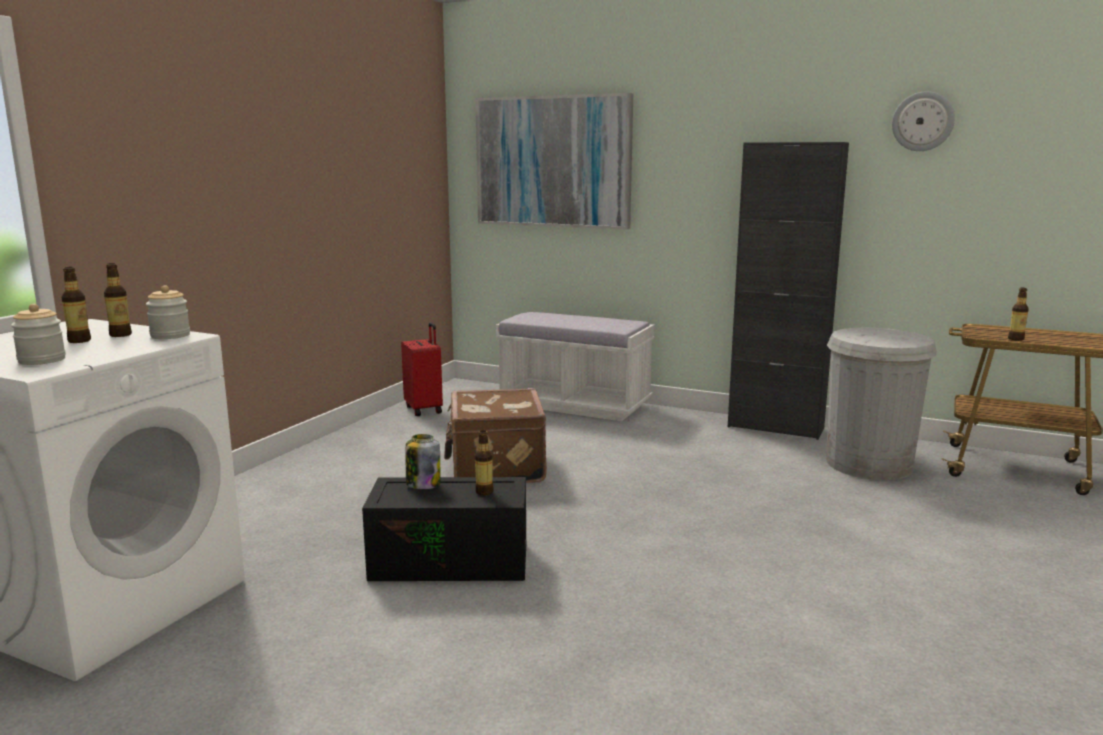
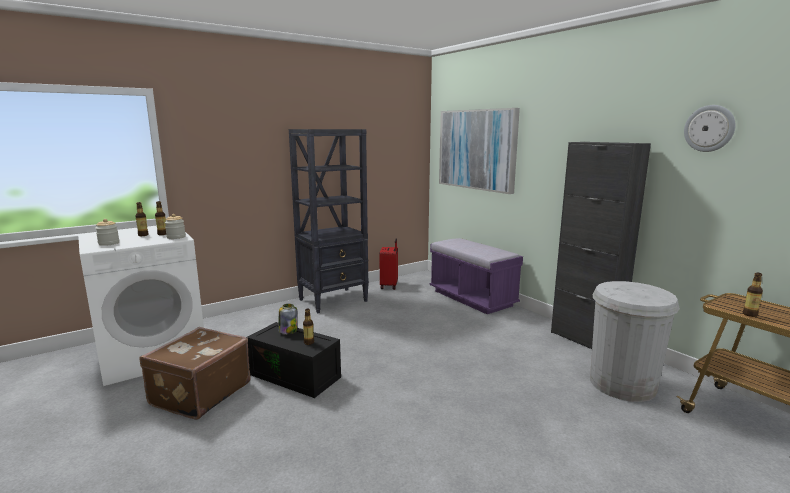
camera: 30 degrees right, 0 degrees up
brown suitcase [444,388,547,483] -> brown suitcase moved to [139,327,251,420]
white bench [496,312,654,421] -> purple bench [430,238,523,314]
none -> black bookcase [289,129,369,313]

